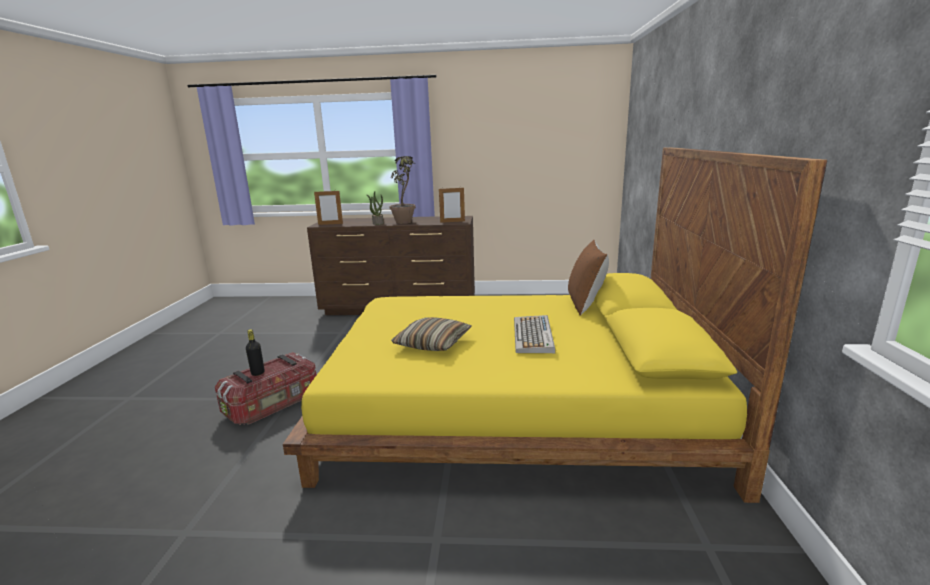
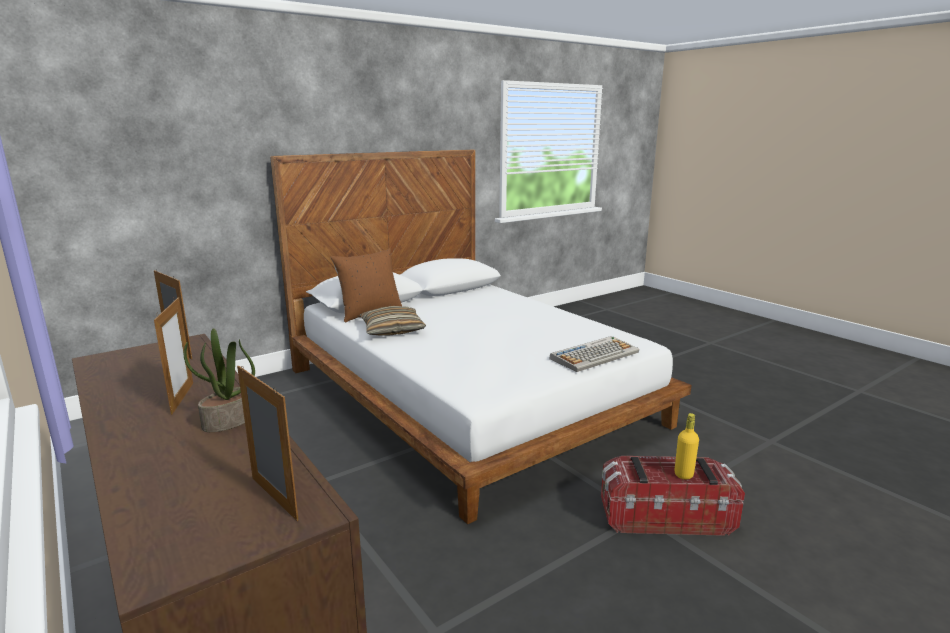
camera: 130 degrees left, 0 degrees up
black bottle [246,329,264,376] -> yellow bottle [675,413,699,479]
yellow bed [283,147,827,503] -> white bed [270,149,692,524]
potted plant [389,156,416,224] -> picture frame [154,297,193,415]
pillow [391,317,472,351] -> pillow moved to [360,306,426,336]
keyboard [514,315,555,353] -> keyboard moved to [550,336,639,372]

